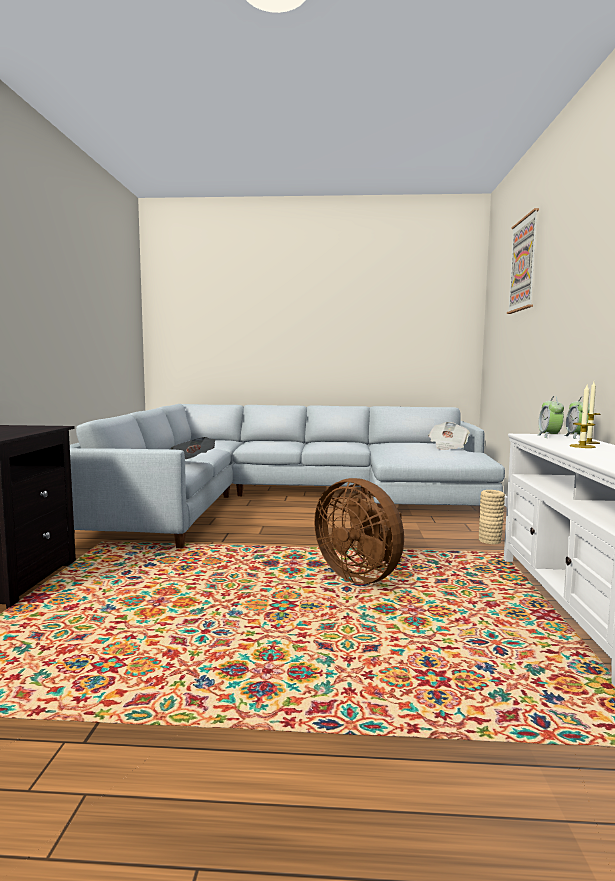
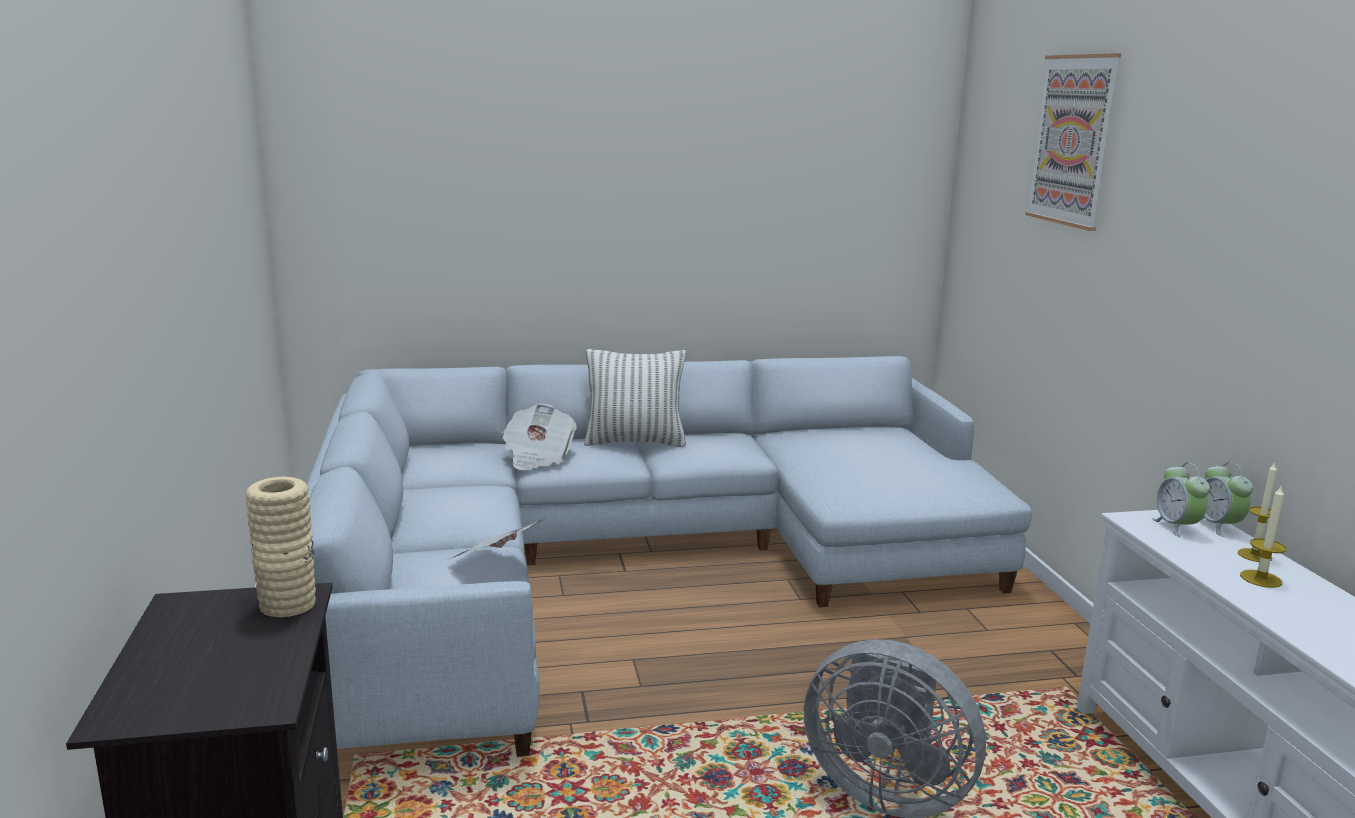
camera: 15 degrees left, 10 degrees up
brown fan [314,478,404,584] -> grey fan [804,639,986,818]
newspaper [428,422,470,450] -> newspaper moved to [502,403,577,470]
beige vase [479,490,505,544] -> beige vase moved to [245,477,316,617]
none -> pillow [584,349,686,447]

